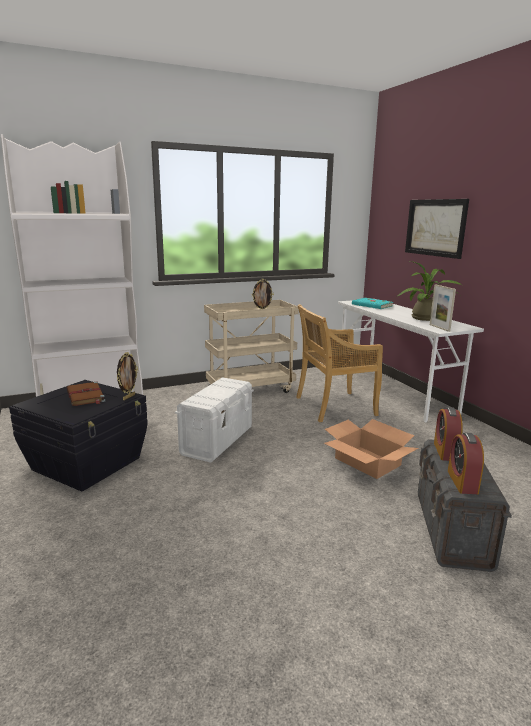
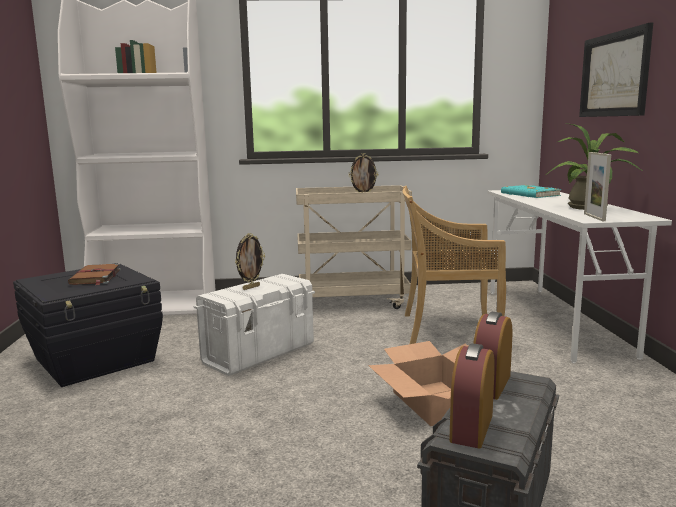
camera: 20 degrees right, 5 degrees down
picture frame [117,352,138,400] -> picture frame moved to [235,233,265,290]

